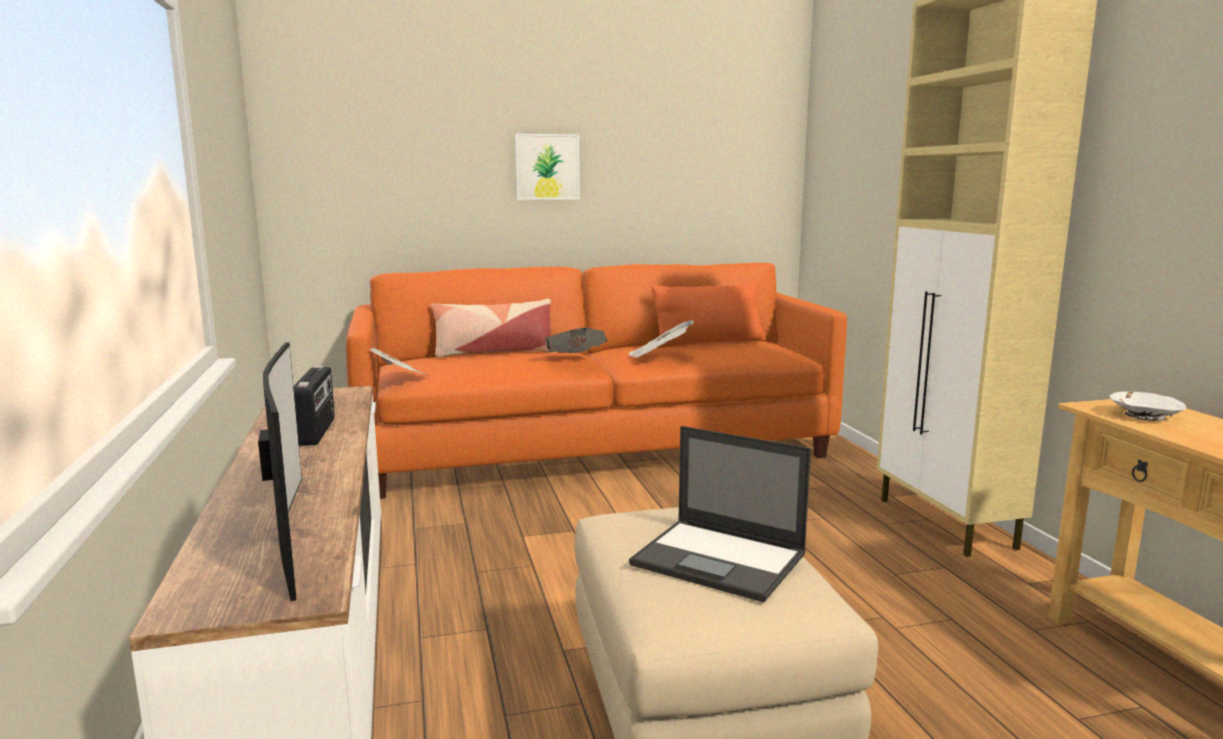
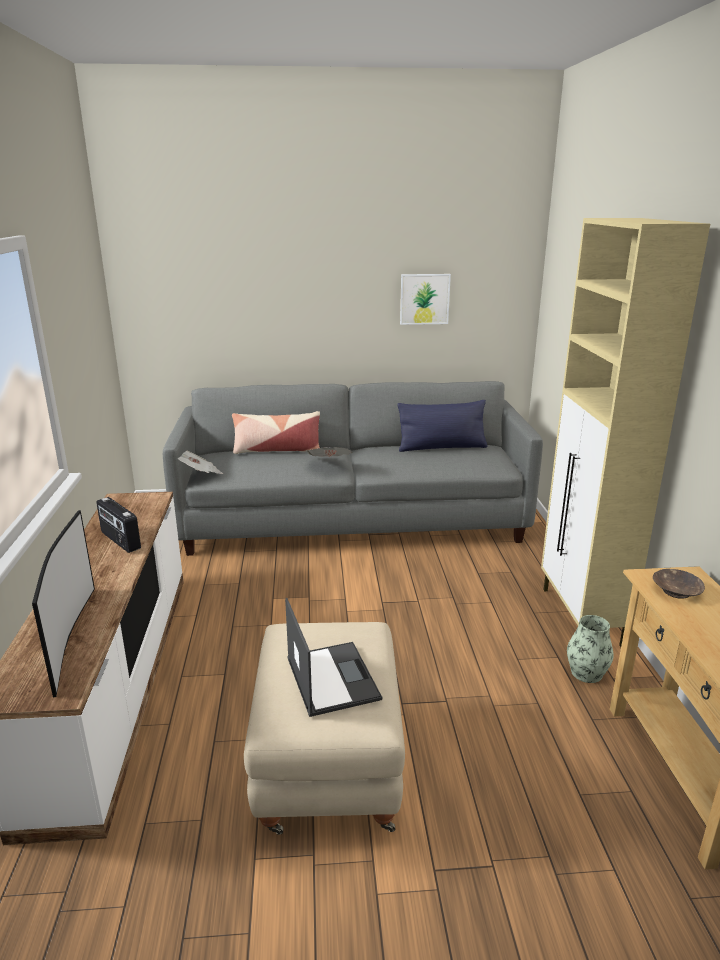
camera: 10 degrees right, 10 degrees up
radio [293,366,335,446] -> radio turned 135 degrees clockwise [96,497,141,553]
orange sofa [346,263,847,499] -> grey sofa [163,381,543,556]
picture [515,134,580,200] -> picture moved to [400,274,451,325]
newspaper [629,320,694,358] -> none
laptop [629,426,811,602] -> laptop turned 150 degrees counterclockwise [285,598,382,717]
orange pillow [651,281,766,348] -> blue pillow [398,400,487,452]
white bowl [1110,392,1186,421] -> brown bowl [653,569,705,599]
none -> vase [567,615,614,683]

